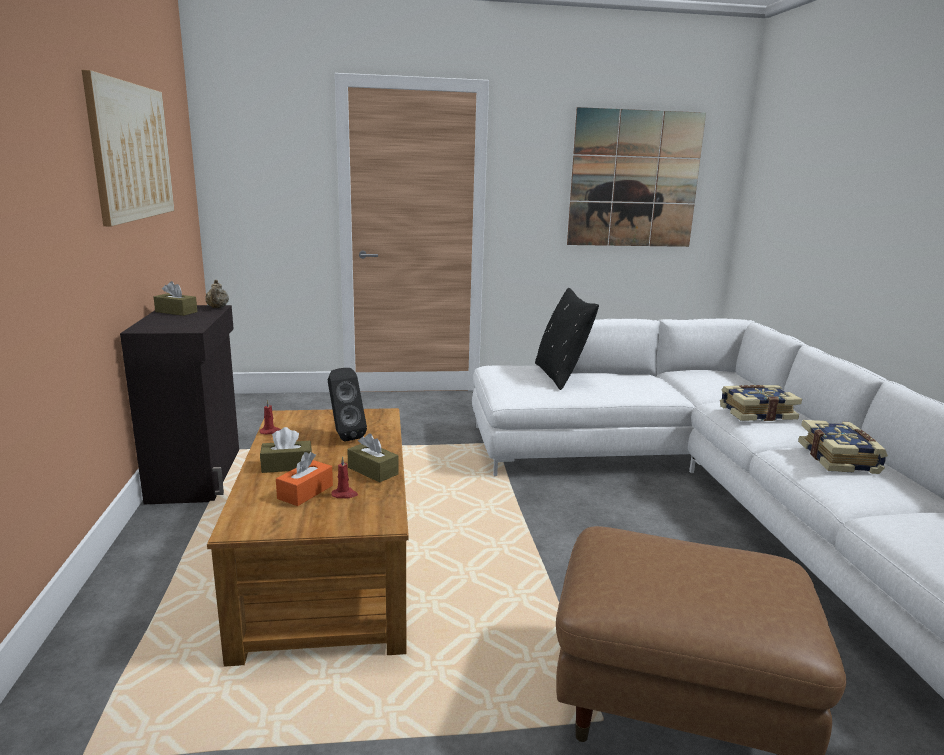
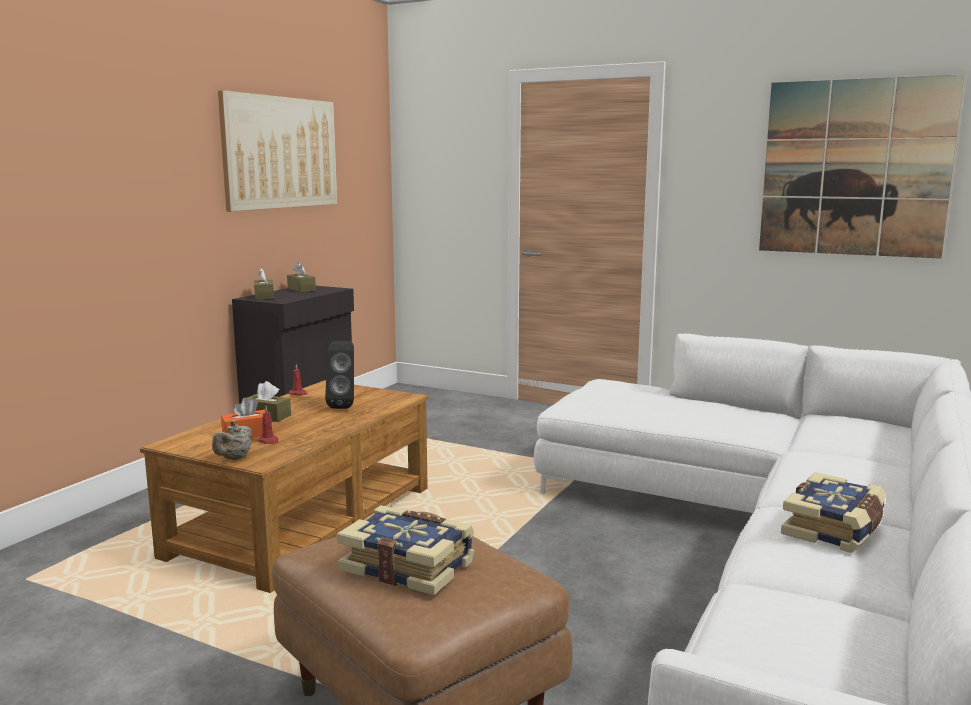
camera: 35 degrees right, 5 degrees down
beige teapot [205,280,229,308] -> beige teapot moved to [212,420,252,460]
brown tissue box [347,433,398,483] -> brown tissue box moved to [254,268,274,300]
black pillow [535,288,599,390] -> none
book [720,385,802,421] -> book moved to [337,505,474,595]

